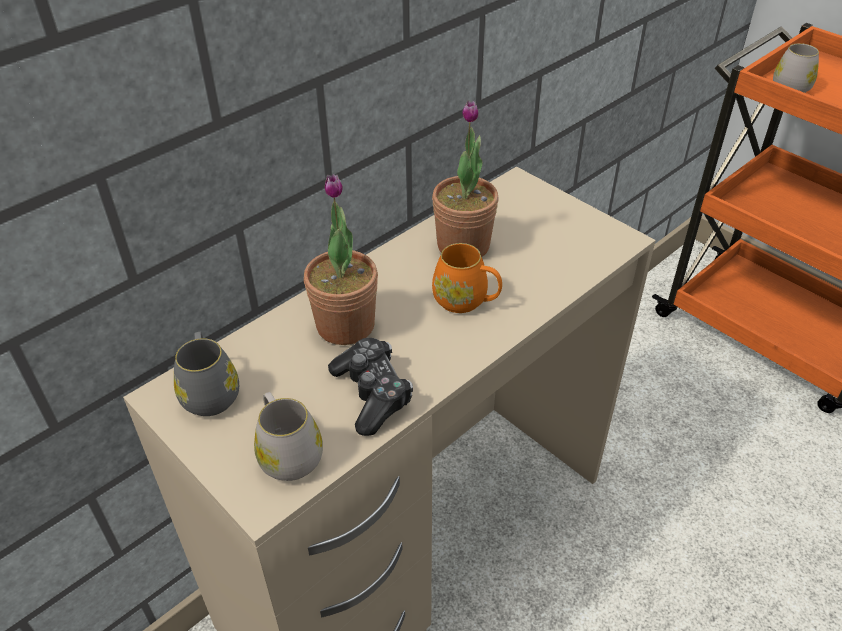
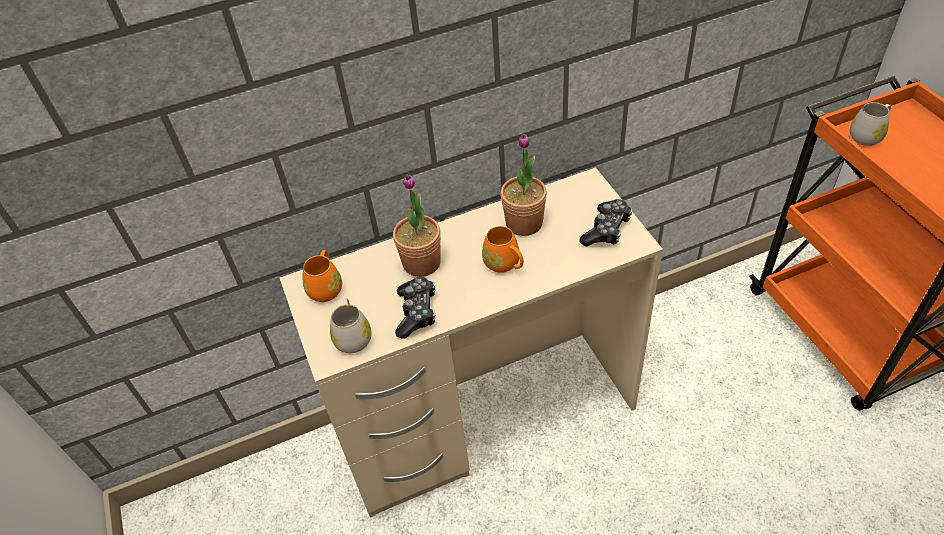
camera: 25 degrees right, 5 degrees up
grey mug [174,332,239,416] -> orange mug [303,250,342,302]
none -> game controller [579,199,632,247]

